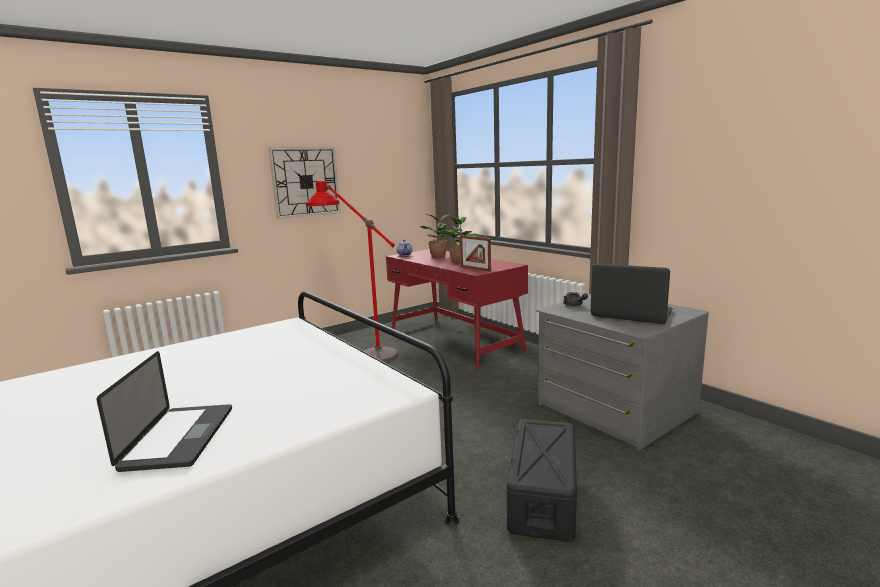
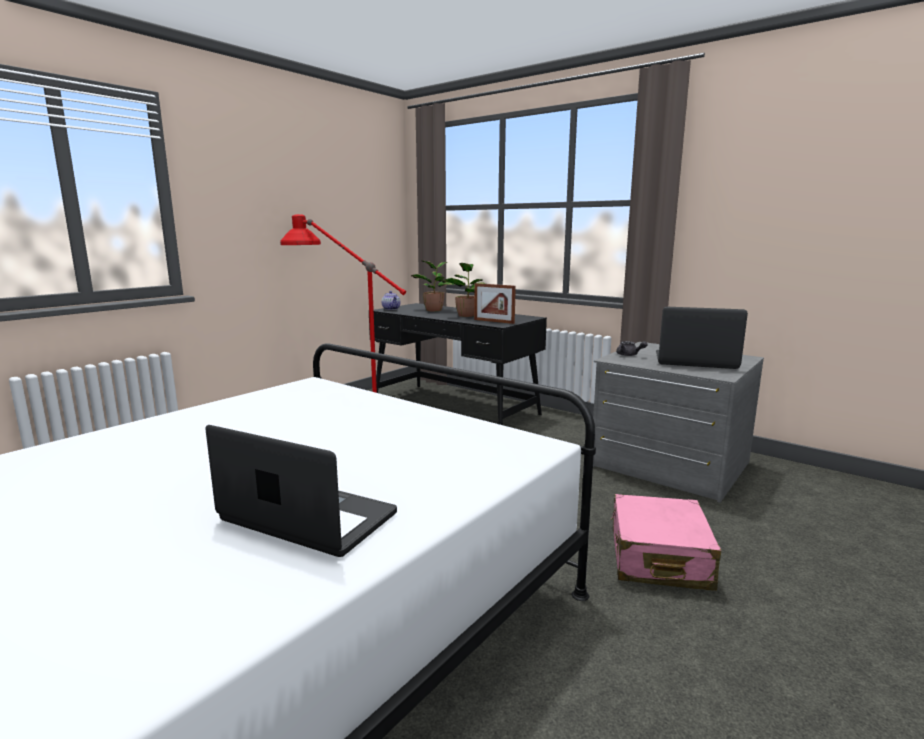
camera: 15 degrees left, 0 degrees up
laptop [97,351,232,472] -> laptop turned 45 degrees counterclockwise [205,425,397,557]
wall clock [269,147,341,219] -> none
red desk [386,249,528,369] -> black desk [369,303,547,425]
black storage box [507,419,577,542] -> pink suitcase [611,494,721,591]

